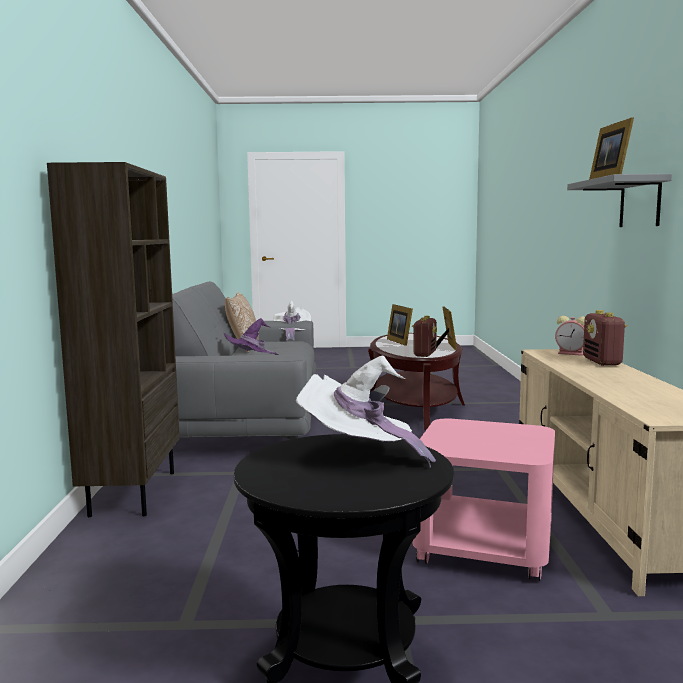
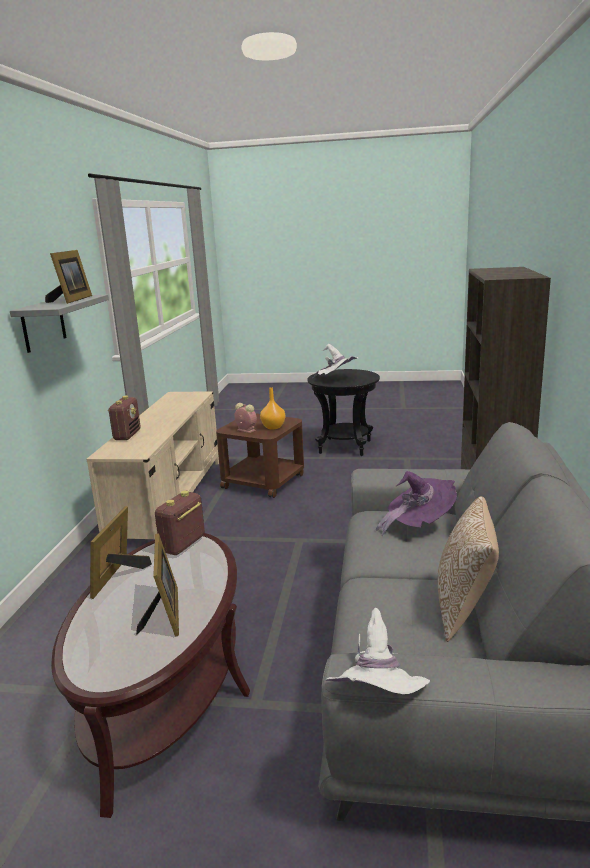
camera: 170 degrees left, 10 degrees up
pink side table [412,419,555,581] -> brown side table [216,414,304,498]
alarm clock [555,316,585,356] -> alarm clock moved to [234,403,257,433]
none -> orange vase [260,387,285,430]

